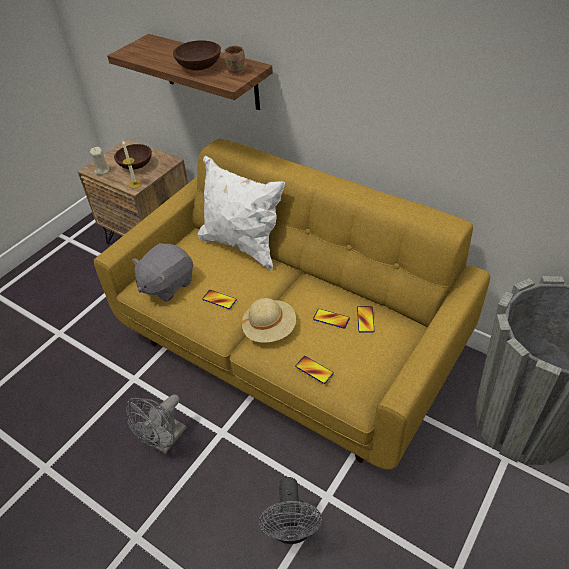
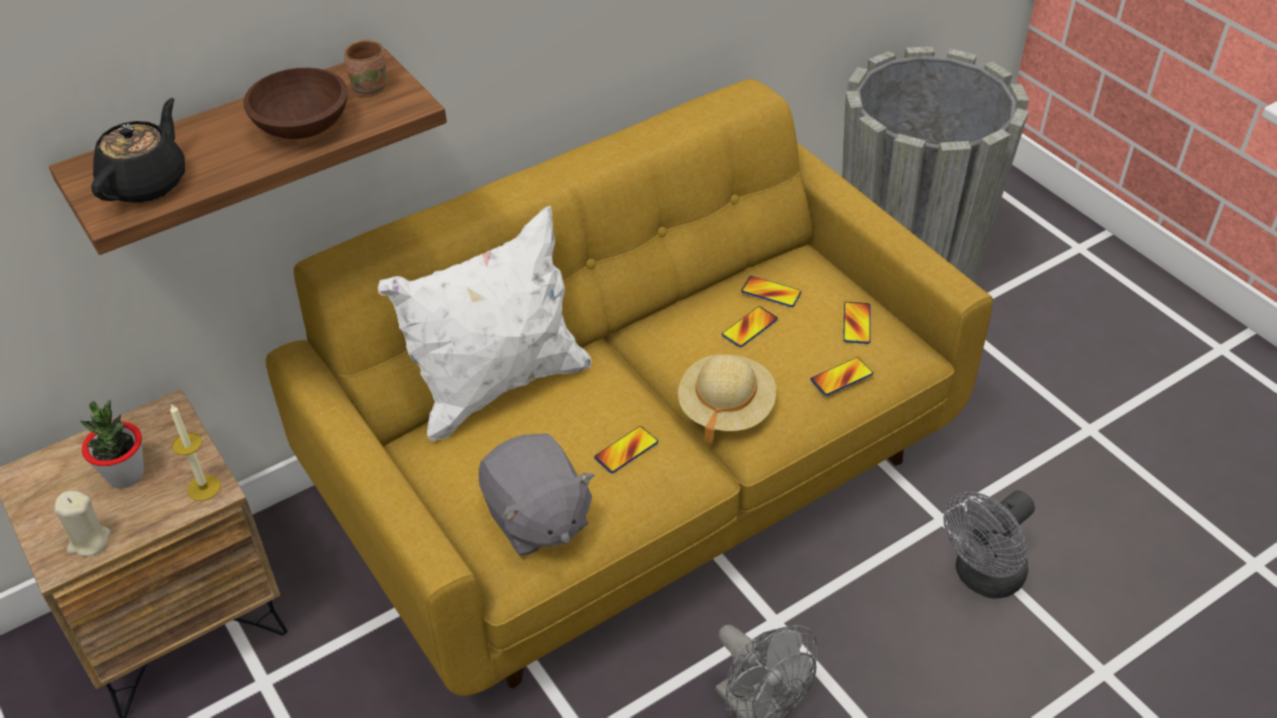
camera: 70 degrees left, 0 degrees up
brown bowl [114,144,152,170] -> potted plant [80,400,144,488]
grey fan [259,477,322,544] -> grey fan turned 120 degrees clockwise [943,490,1035,599]
none -> black teapot [91,98,185,203]
none -> phone [843,302,870,344]

